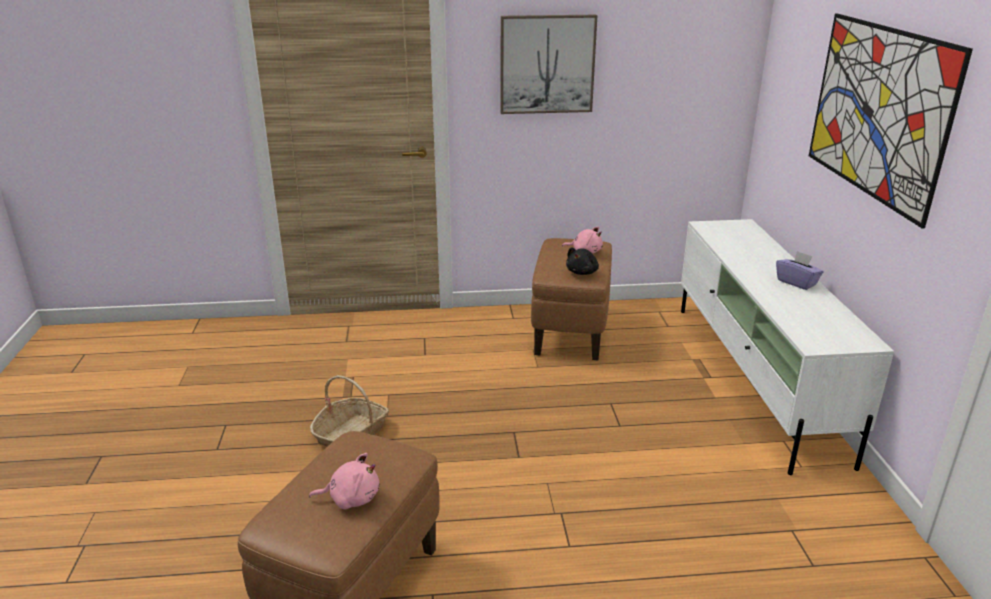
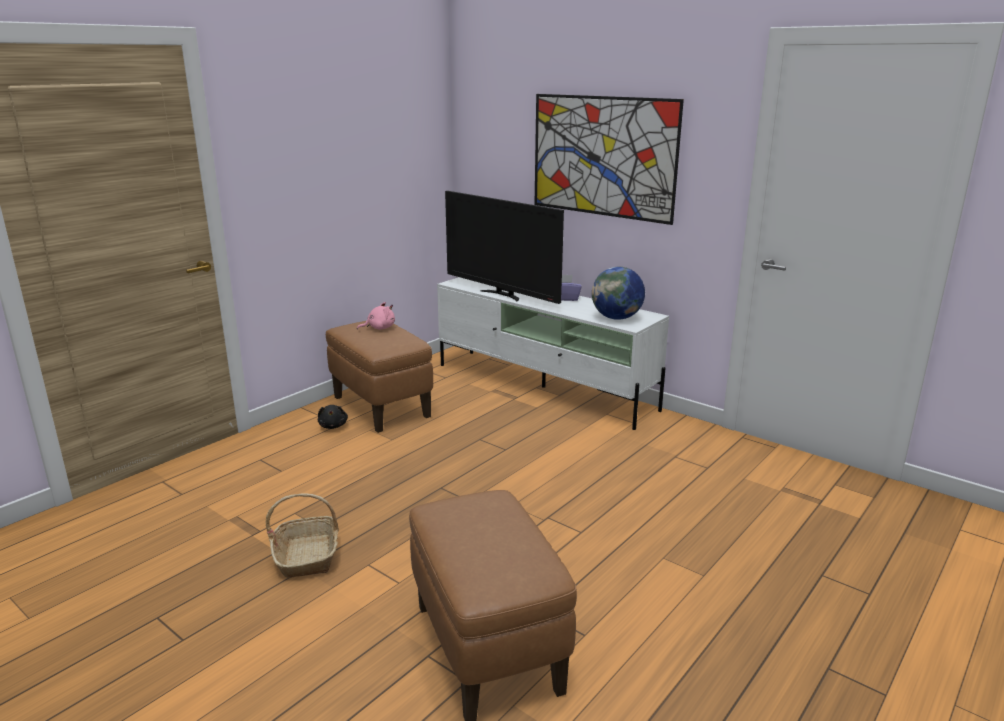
camera: 45 degrees left, 5 degrees down
pink plush toy [309,453,379,509] -> none
picture [500,15,598,114] -> none
black plush toy [566,247,599,275] -> black plush toy moved to [318,405,348,429]
none -> television [445,191,564,304]
none -> globe [592,267,645,320]

